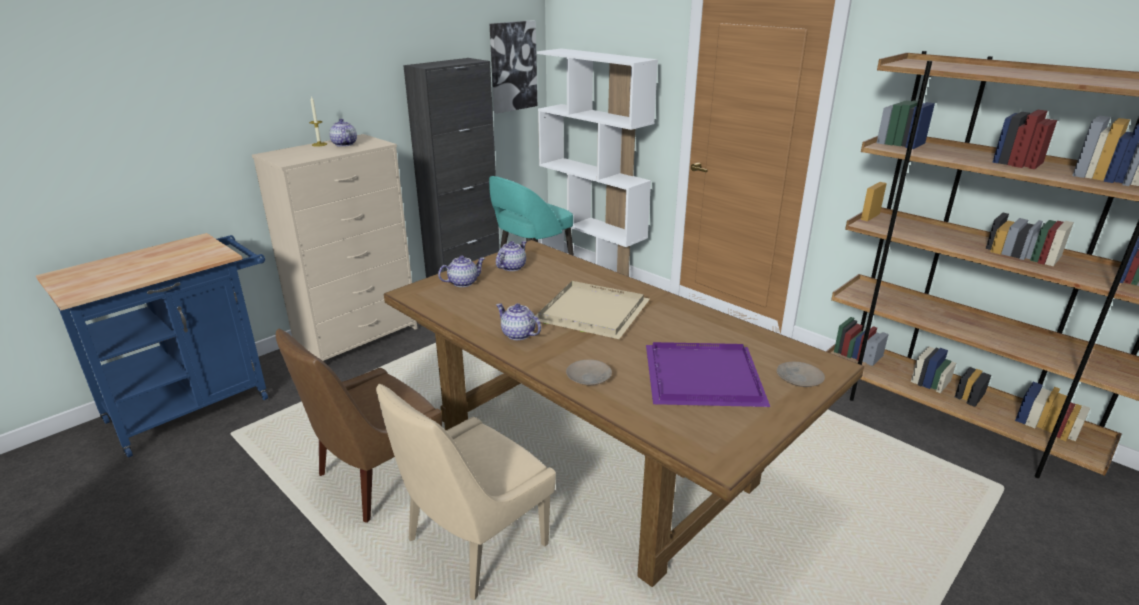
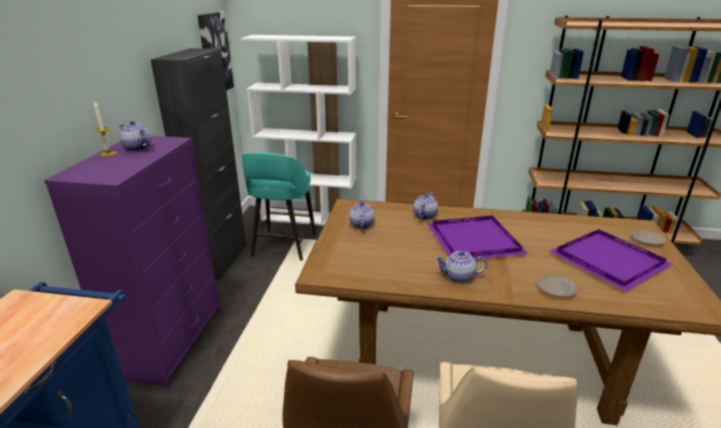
camera: 35 degrees left, 0 degrees up
beige dresser [252,134,417,361] -> purple dresser [44,136,221,386]
teapot [438,256,485,287] -> teapot moved to [413,192,438,220]
beige tray [535,281,650,339] -> purple tray [427,216,529,259]

